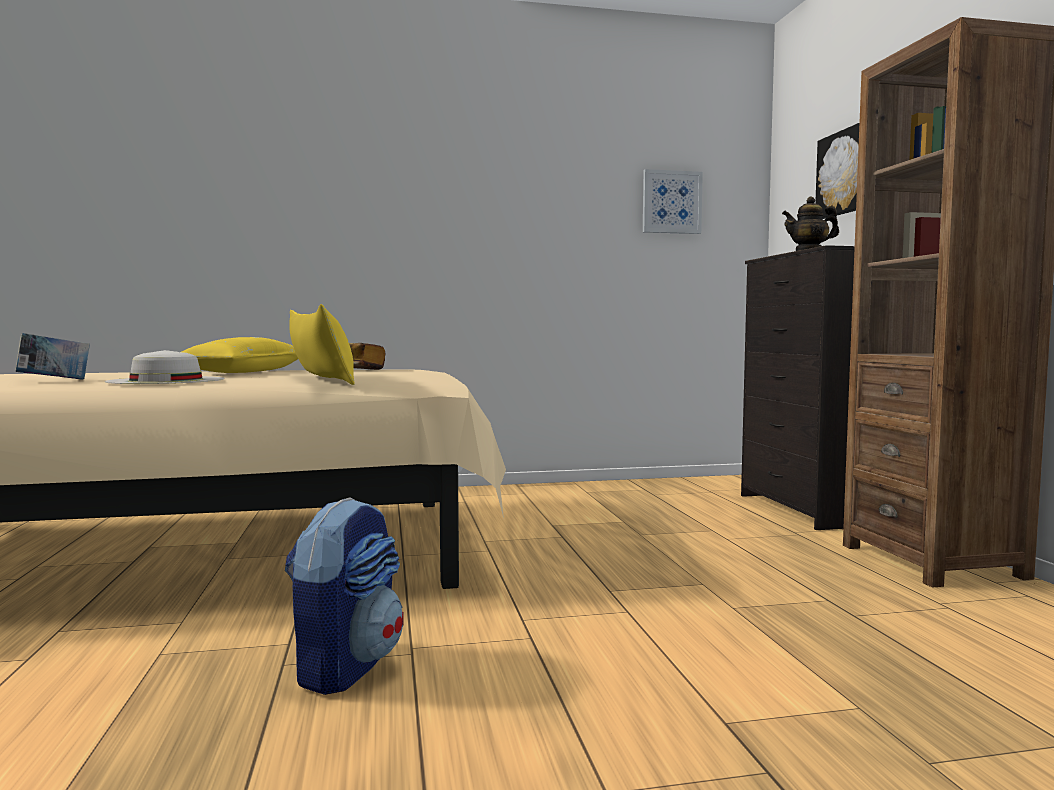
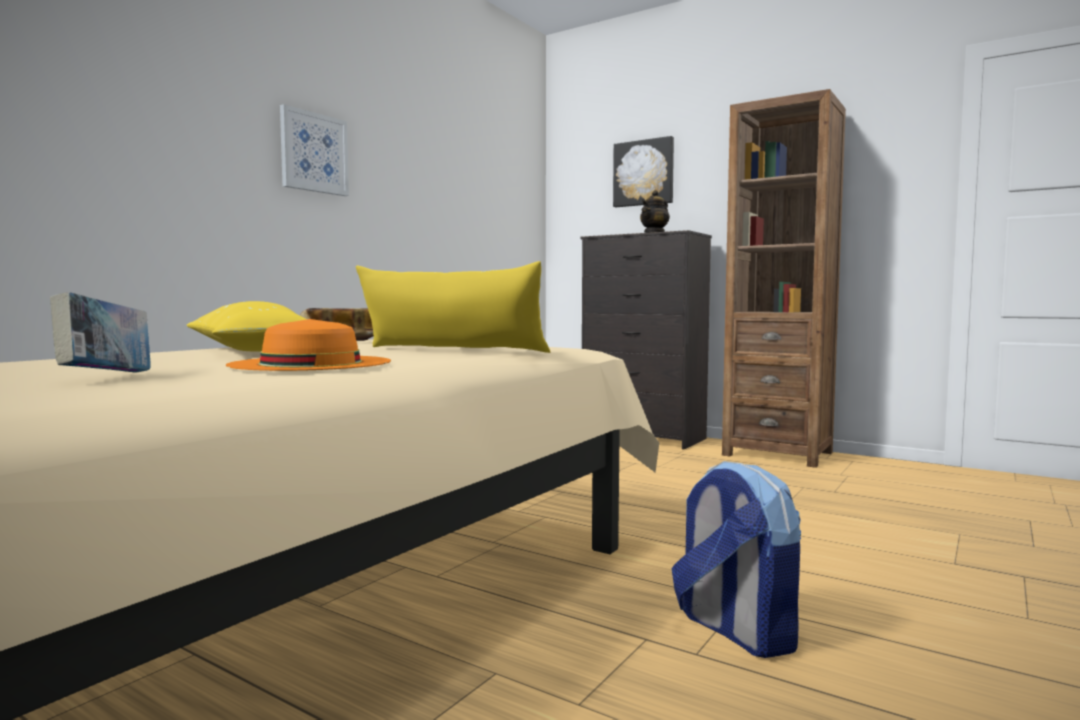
camera: 45 degrees left, 0 degrees up
white hat [105,350,225,384] -> orange hat [226,319,391,371]
picture [643,169,703,234] -> picture moved to [280,104,349,196]

